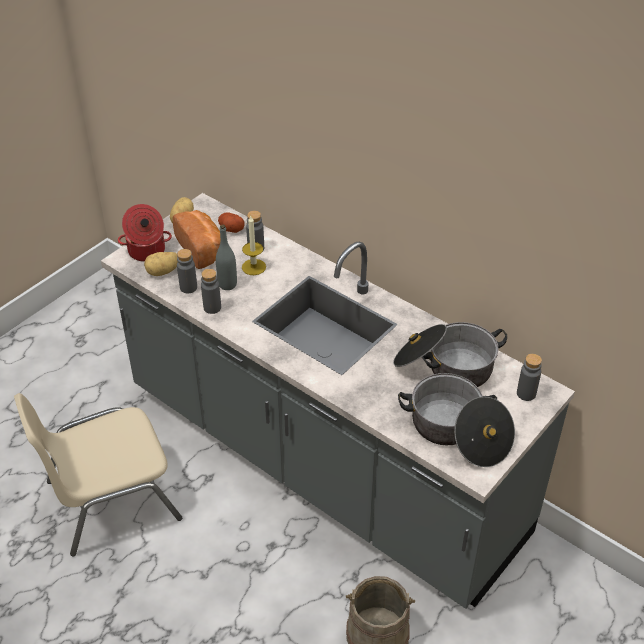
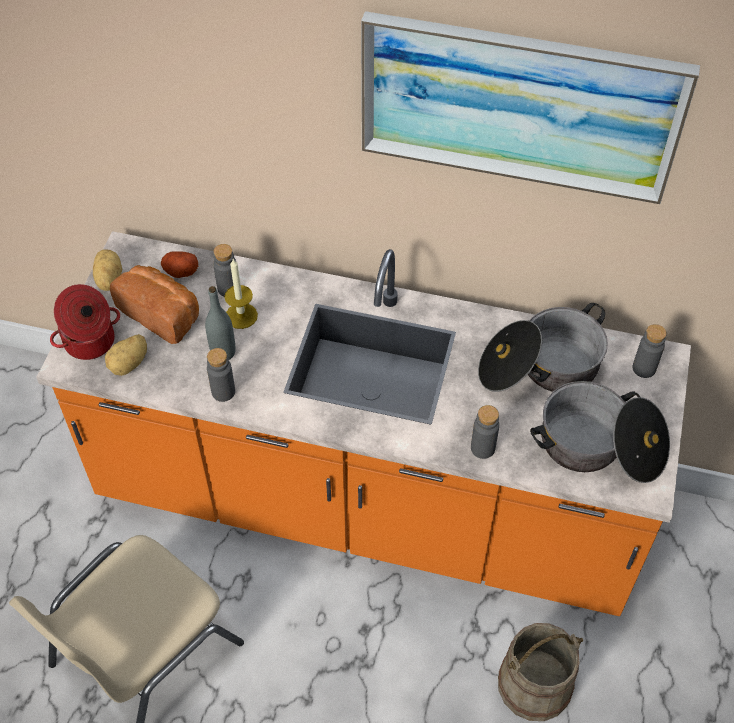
camera: 25 degrees left, 10 degrees up
grey counter [101,193,575,609] -> orange counter [36,231,691,616]
grey bottle [177,249,197,294] -> grey bottle moved to [471,405,499,459]
none -> picture [361,11,700,204]

